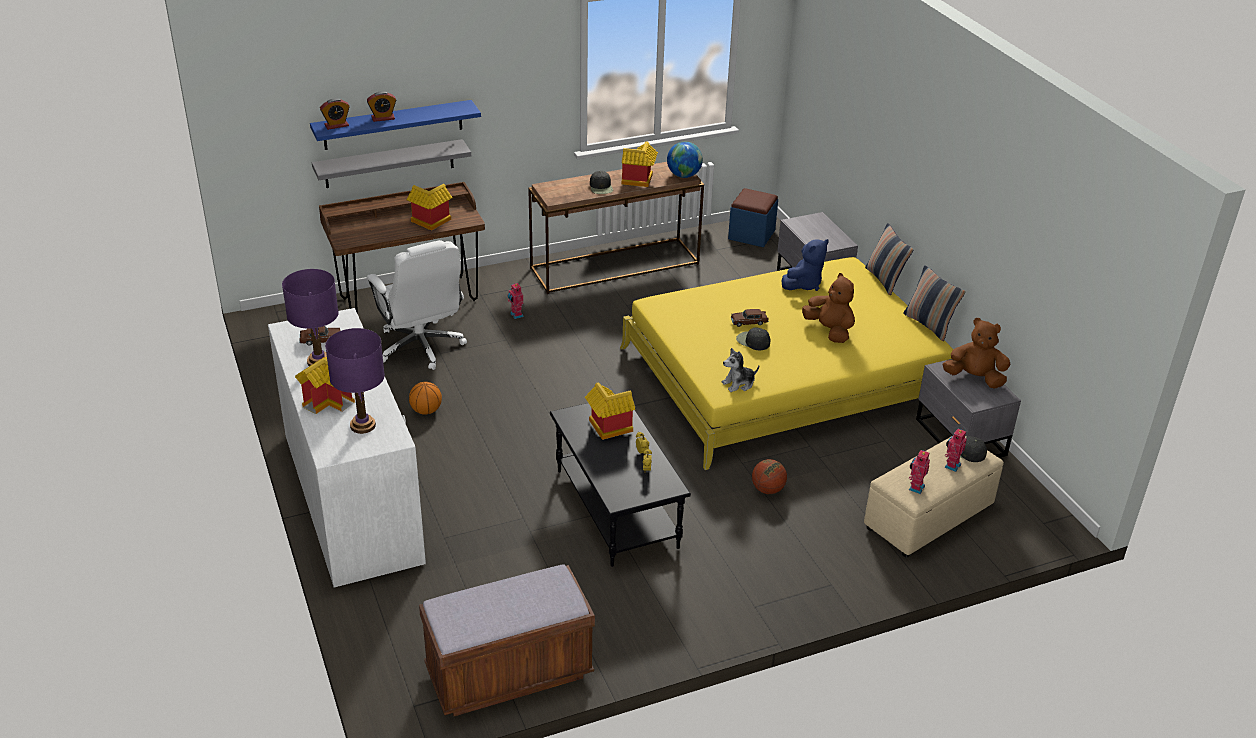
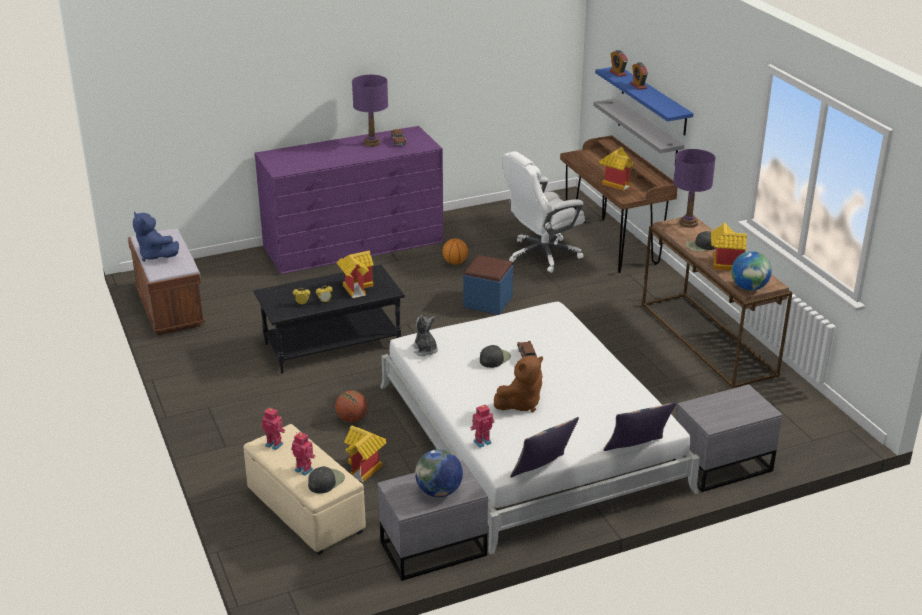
camera: 90 degrees right, 5 degrees down
white dresser [268,308,426,587] -> purple dresser [255,126,443,274]
toy house [295,357,355,414] -> toy house moved to [344,425,387,482]
purple table lamp [325,328,385,434] -> purple table lamp moved to [673,149,716,228]
toy robot [508,282,524,319] -> toy robot moved to [470,405,494,448]
yellow bed [620,257,953,470] -> white bed [380,302,700,555]
blue ottoman [728,188,778,247] -> blue ottoman moved to [463,255,513,315]
blue plush toy [781,239,829,291] -> blue plush toy moved to [133,212,179,261]
brown plush toy [942,318,1011,389] -> globe [415,449,463,497]

